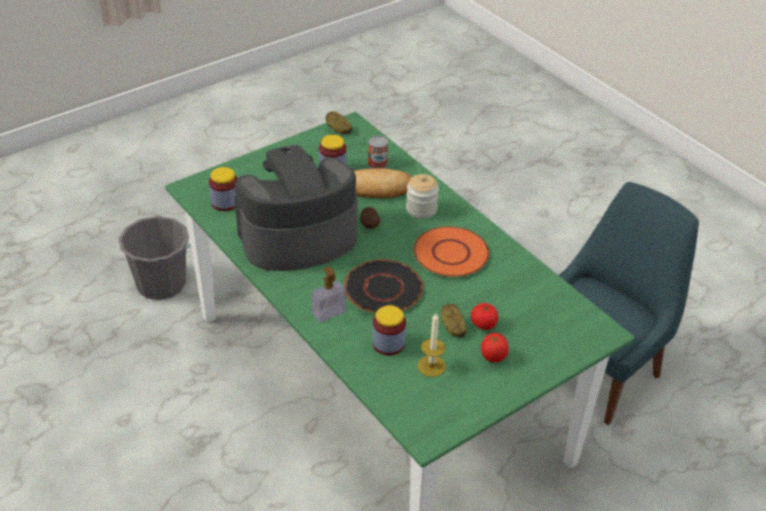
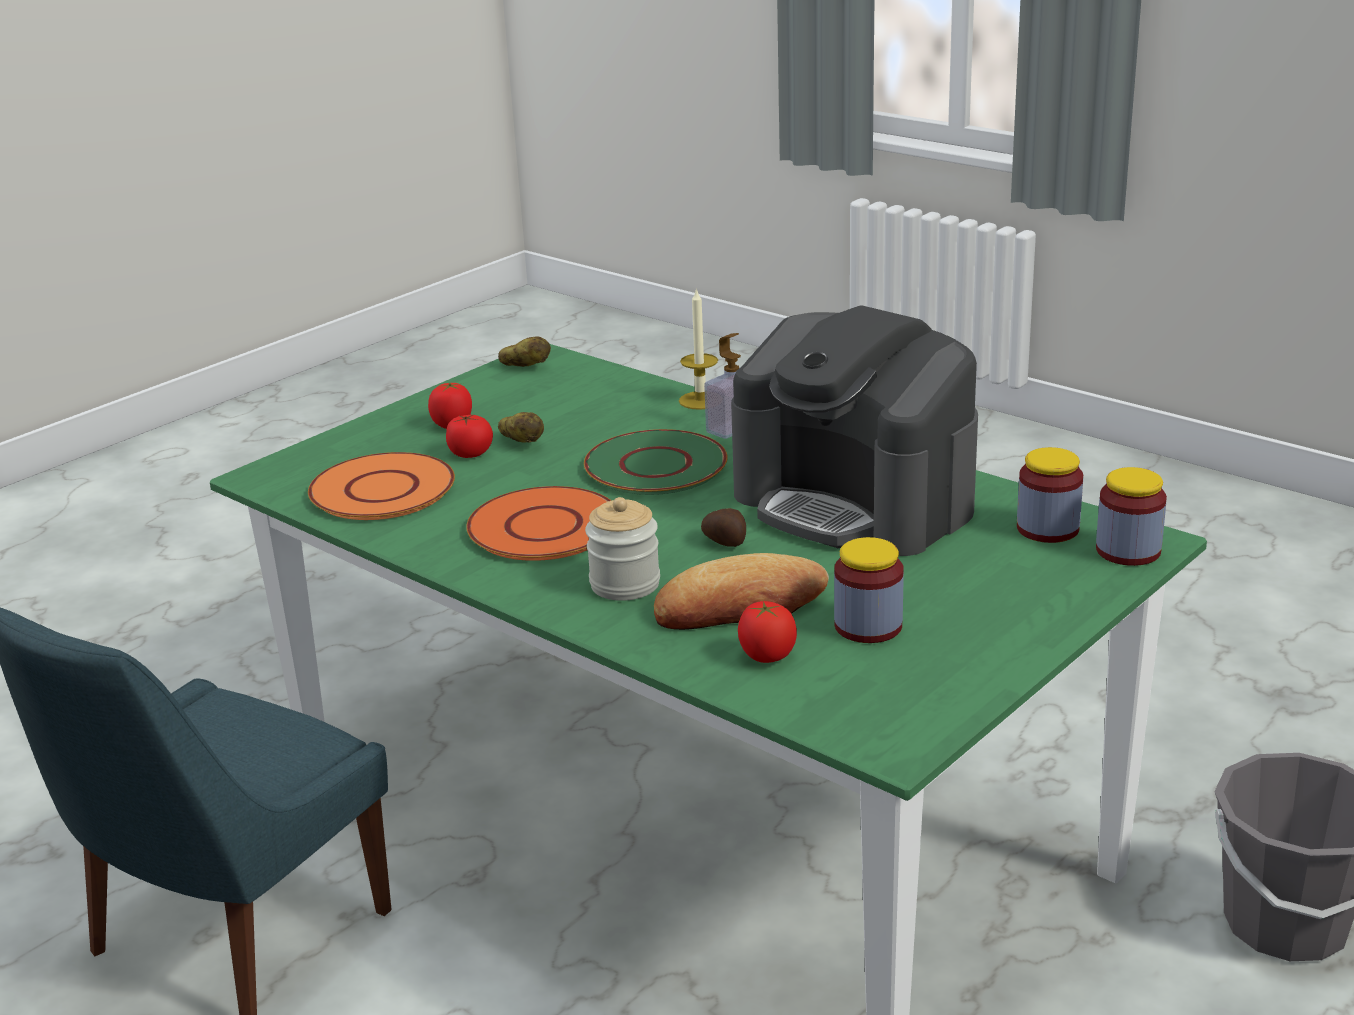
camera: 170 degrees right, 15 degrees down
coffee machine [234,145,357,271] -> coffee machine turned 75 degrees clockwise [731,305,978,556]
potato [326,111,352,134] -> potato moved to [498,336,551,367]
black plate [344,259,423,313] -> green plate [584,429,728,495]
can [368,135,388,168] -> tomato [738,601,797,663]
jar [372,305,406,355] -> jar moved to [1096,467,1167,566]
candle [418,313,446,377] -> candle moved to [679,288,718,410]
none -> orange plate [308,452,455,520]

